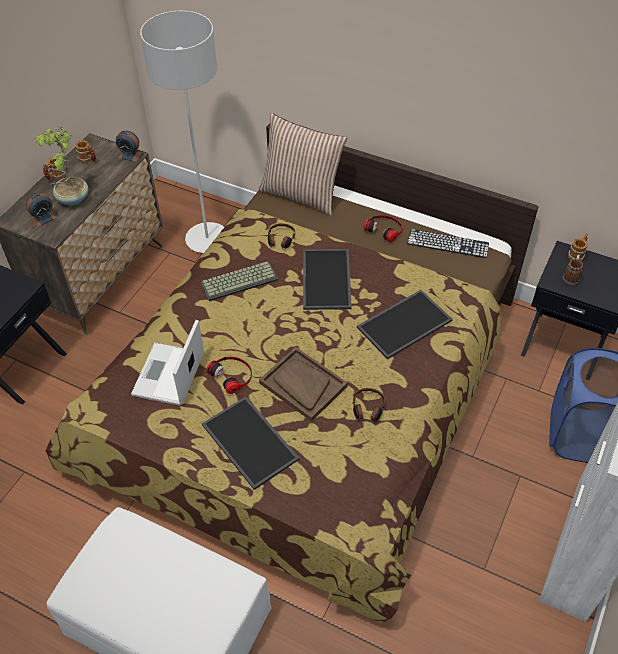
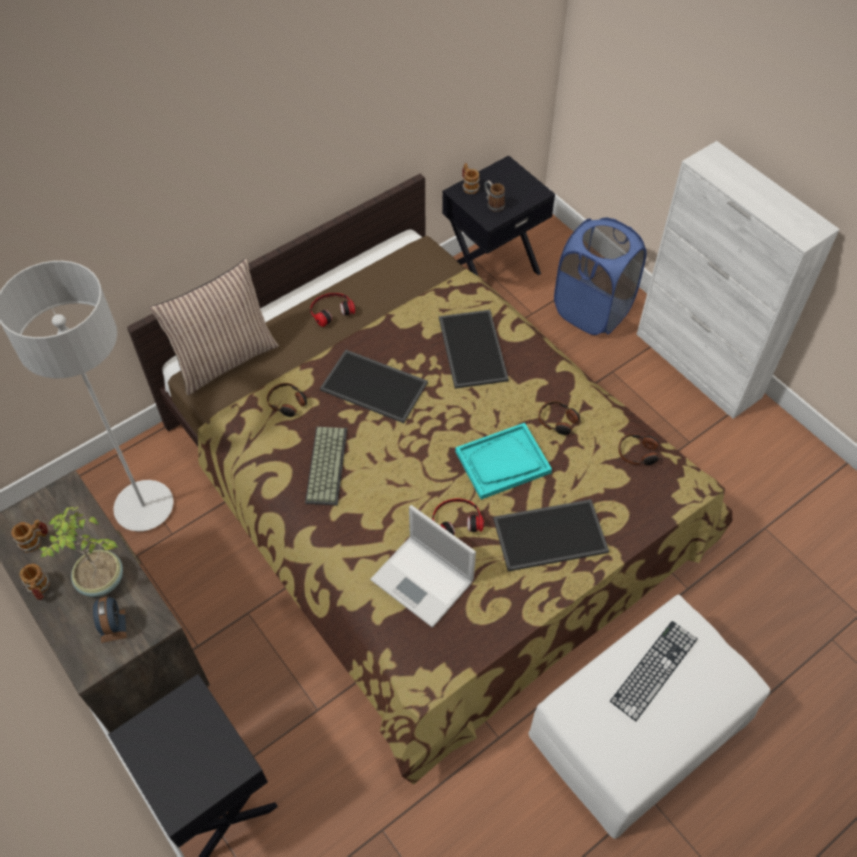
camera: 65 degrees left, 5 degrees up
alarm clock [116,131,143,162] -> none
brown tray [259,347,348,422] -> turquoise tray [455,423,552,500]
keyboard [407,229,489,258] -> keyboard moved to [610,621,698,721]
none -> headphones [618,434,662,465]

